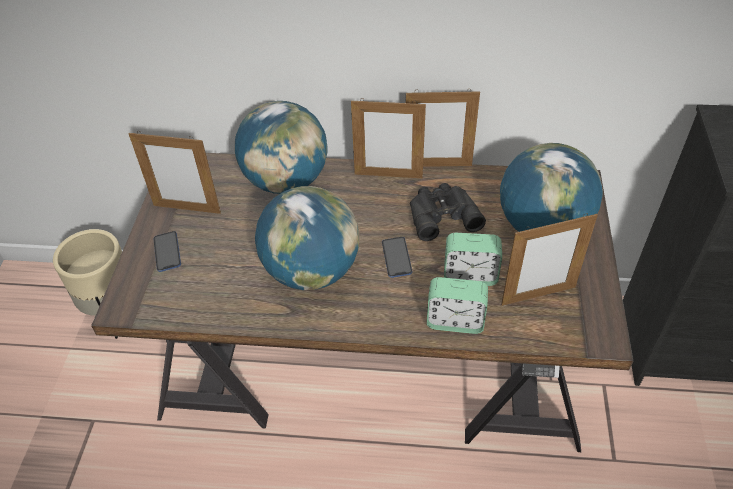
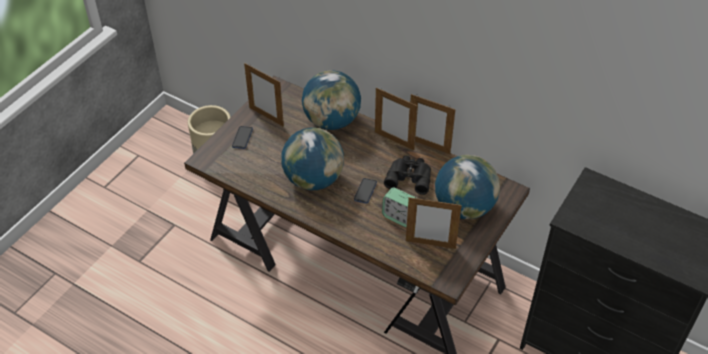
camera: 25 degrees right, 0 degrees up
alarm clock [427,277,488,334] -> none

